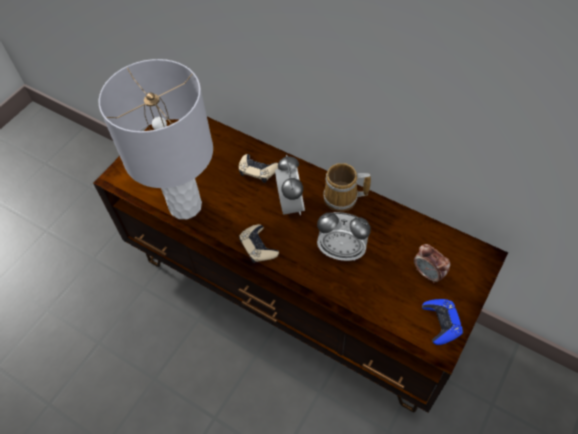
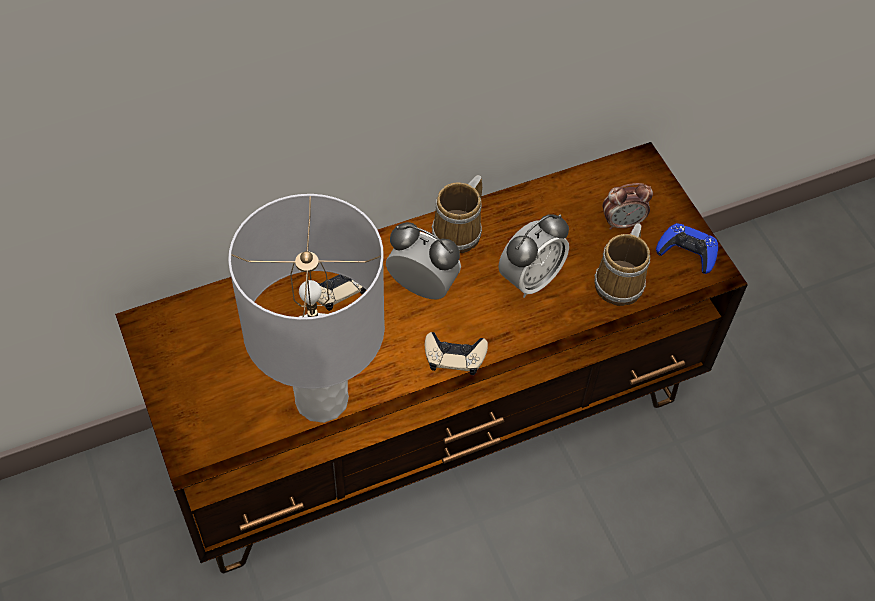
camera: 60 degrees left, 0 degrees up
none -> mug [594,223,650,306]

